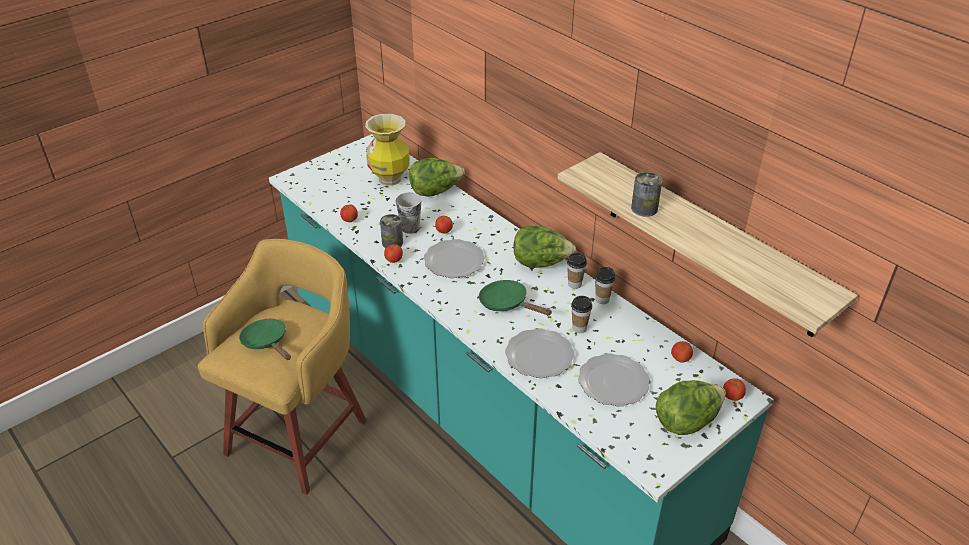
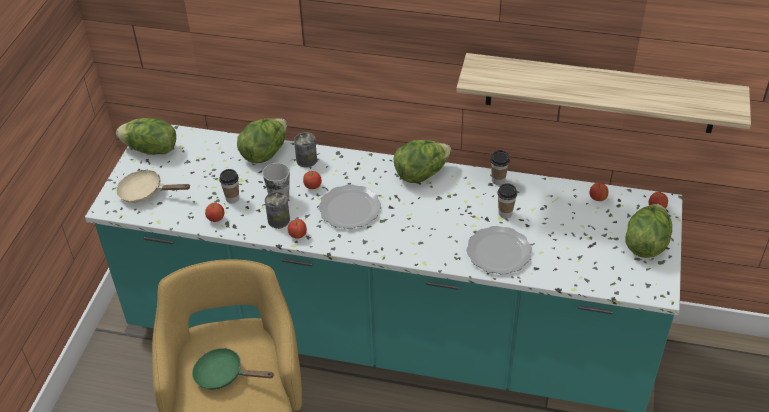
camera: 35 degrees left, 5 degrees up
vase [365,114,410,186] -> none
green frying pan [479,280,552,315] -> none
cup [567,253,587,289] -> cup moved to [219,169,239,203]
plate [578,353,650,406] -> none
can [631,172,662,217] -> can moved to [294,132,317,168]
none -> lettuce [116,118,176,155]
none -> beige frying pan [116,169,191,203]

